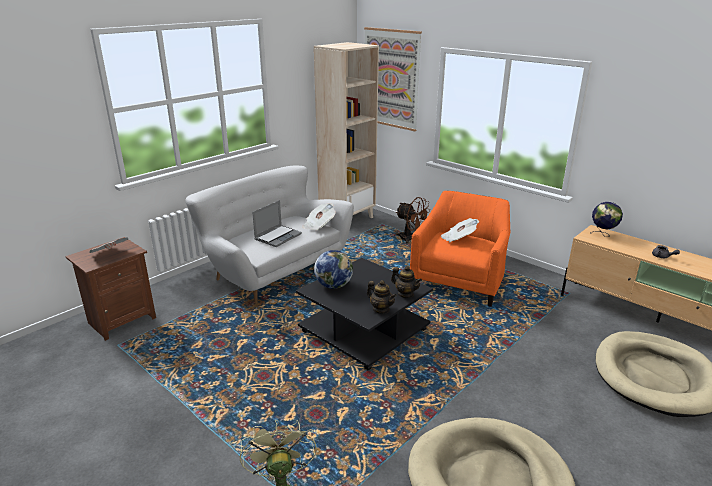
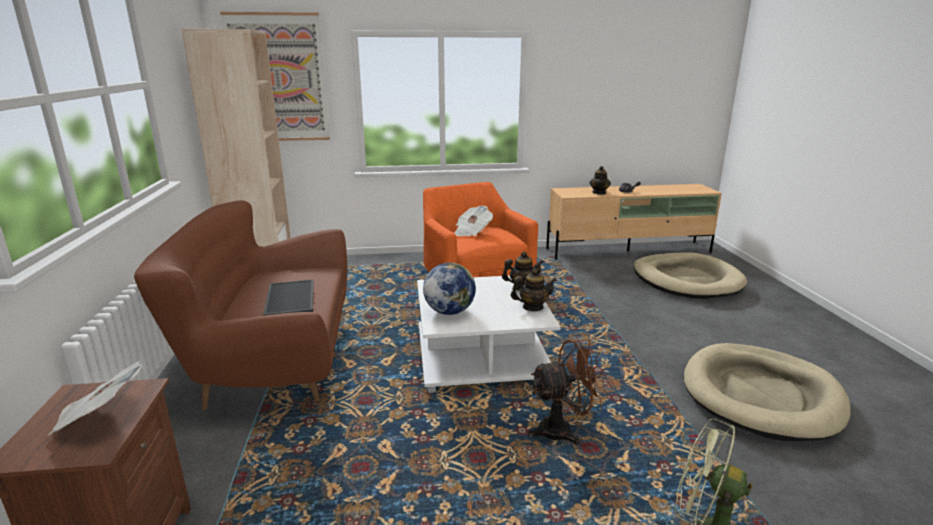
camera: 50 degrees left, 5 degrees down
white sofa [185,166,354,304] -> brown sofa [134,200,347,410]
laptop [252,200,302,247] -> tray [263,279,314,316]
black coffee table [296,258,433,370] -> white coffee table [417,276,561,393]
newspaper [302,203,336,230] -> none
brown fan [396,197,430,243] -> brown fan moved to [528,339,608,445]
globe [590,202,623,237] -> none
none -> teapot [590,166,611,194]

